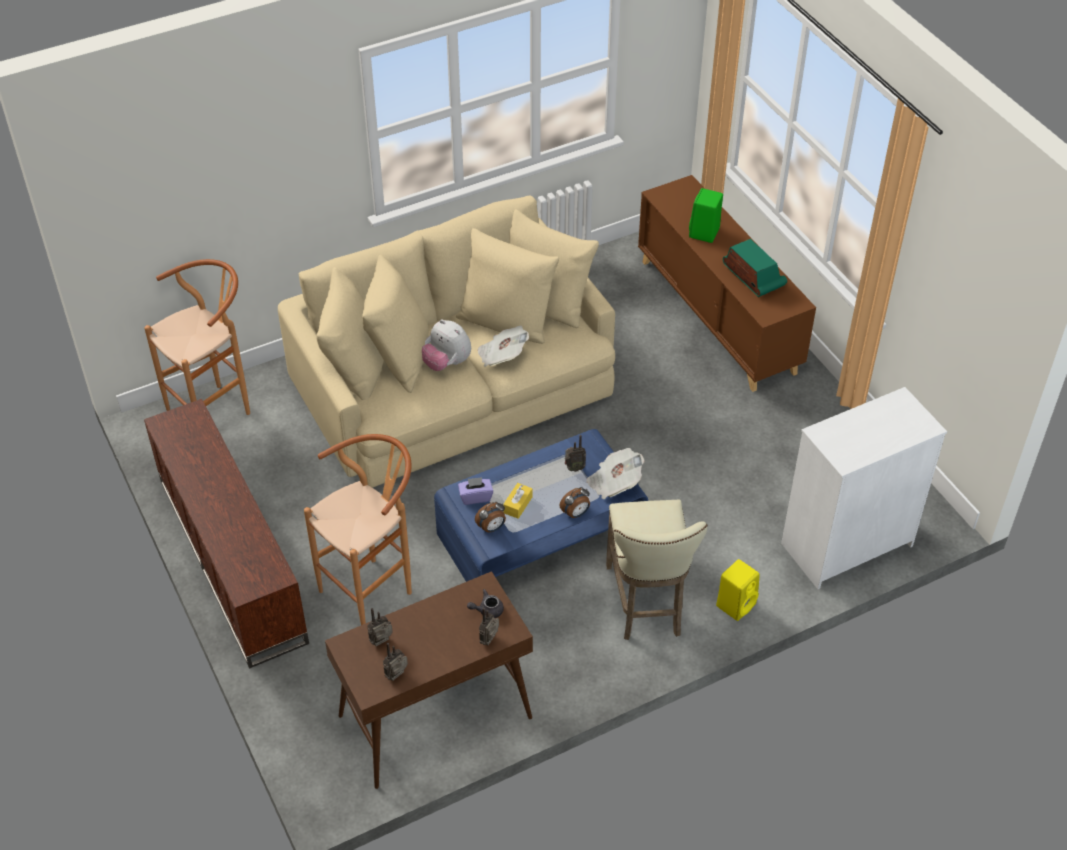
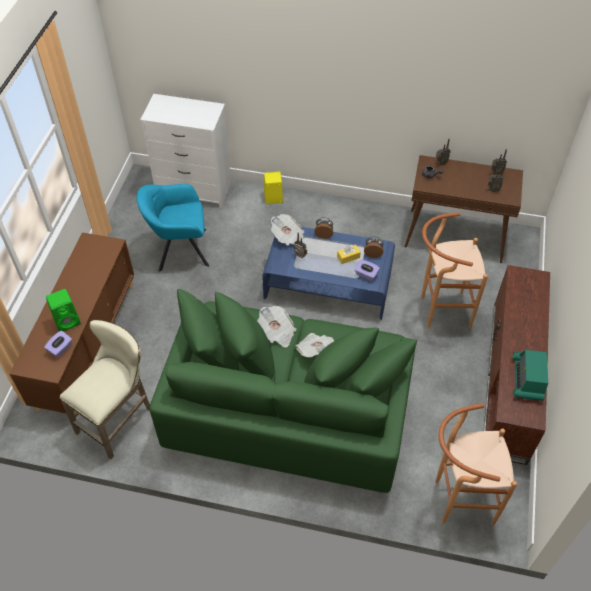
camera: 140 degrees left, 5 degrees up
beige sofa [278,196,615,488] -> green sofa [149,289,417,493]
plush toy [422,319,471,371] -> newspaper [295,333,334,357]
beige stool [606,500,708,640] -> beige stool moved to [60,320,150,459]
radio [723,239,787,297] -> radio moved to [513,350,548,401]
none -> purple tissue box [44,330,72,358]
none -> turquoise armchair [136,184,209,272]

